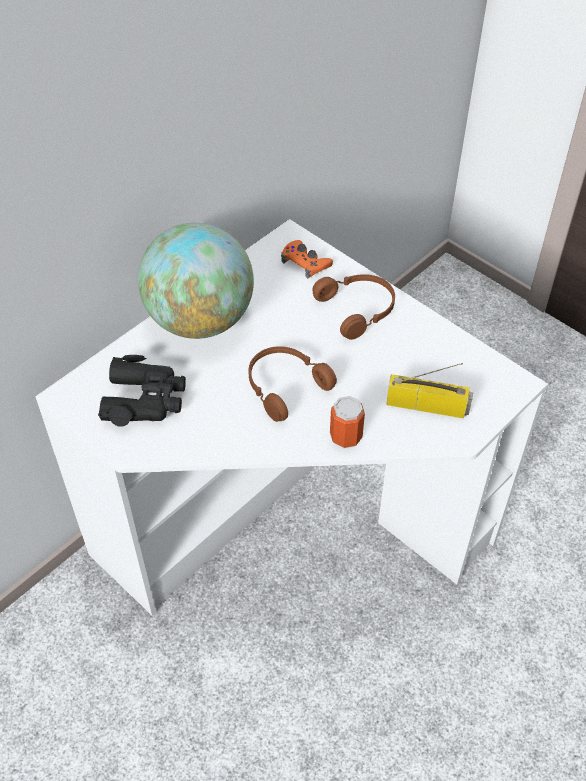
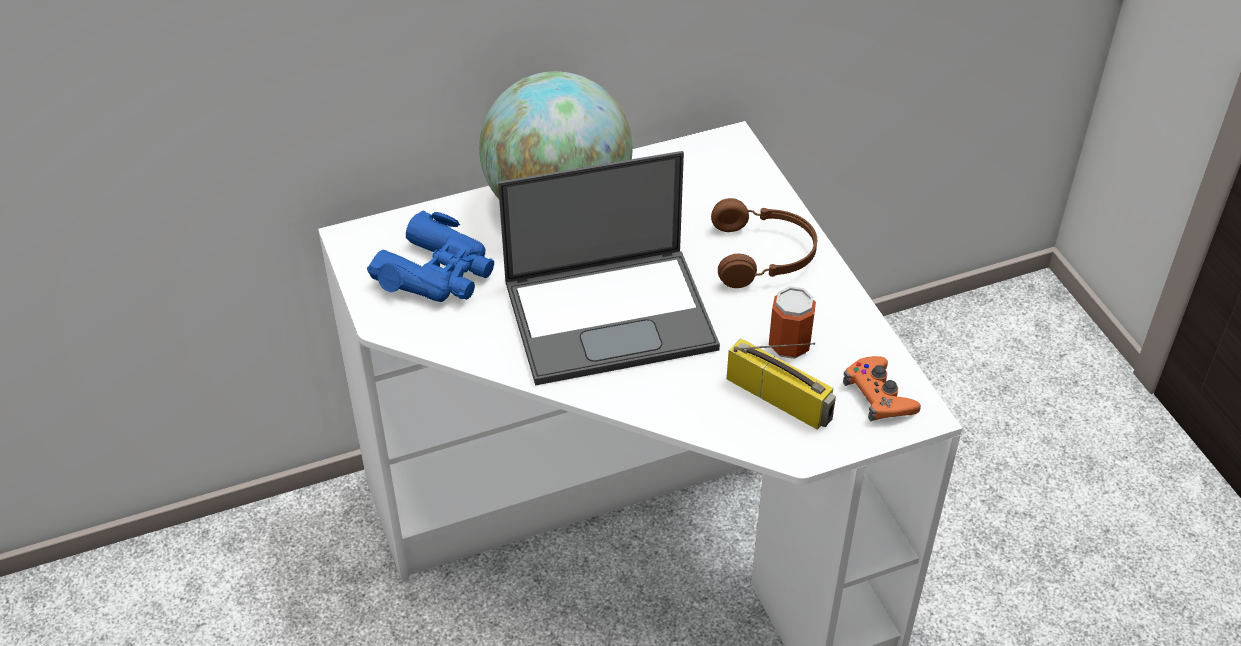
camera: 25 degrees right, 5 degrees down
black binoculars [98,355,186,426] -> blue binoculars [367,211,494,302]
brown headphones [248,346,337,422] -> laptop [498,151,720,385]
orange game controller [281,240,333,278] -> orange game controller moved to [843,356,921,421]
can [330,396,365,448] -> can moved to [769,286,816,359]

